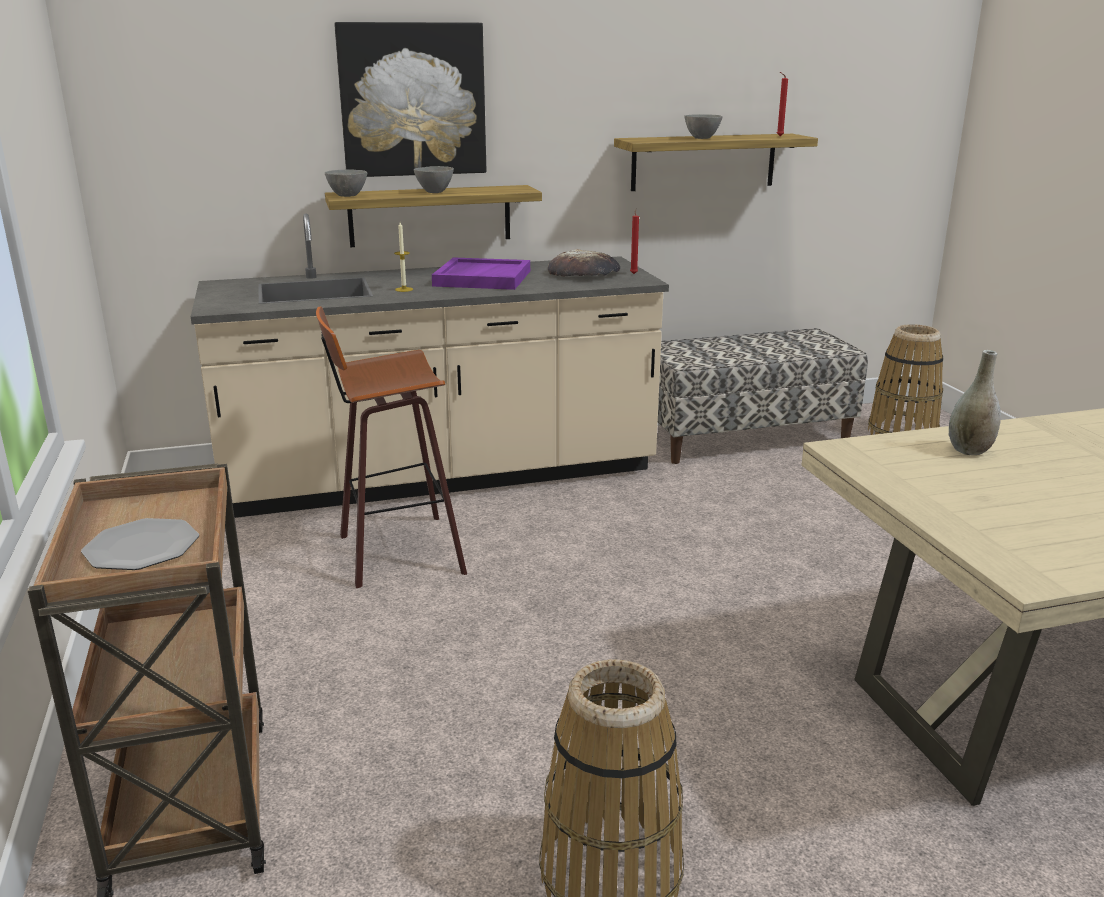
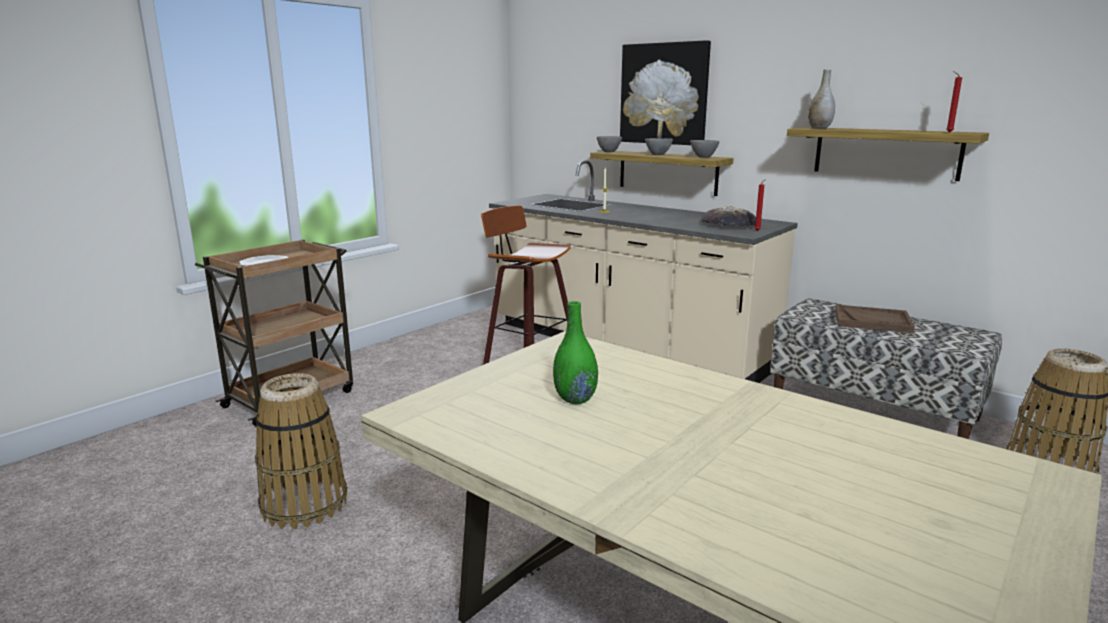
camera: 55 degrees right, 5 degrees down
purple tray [432,257,530,290] -> none
grey bowl [684,114,723,139] -> grey bowl moved to [690,140,720,158]
grey vase [949,350,1001,455] -> grey vase moved to [808,70,835,129]
none -> green vase [553,301,598,404]
none -> brown tray [835,305,915,333]

